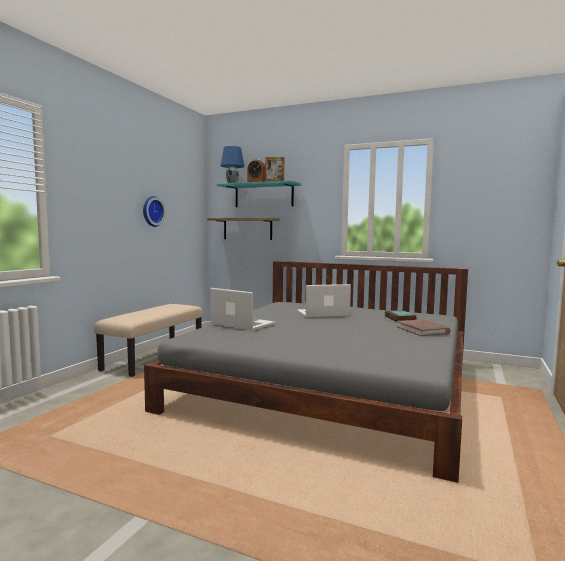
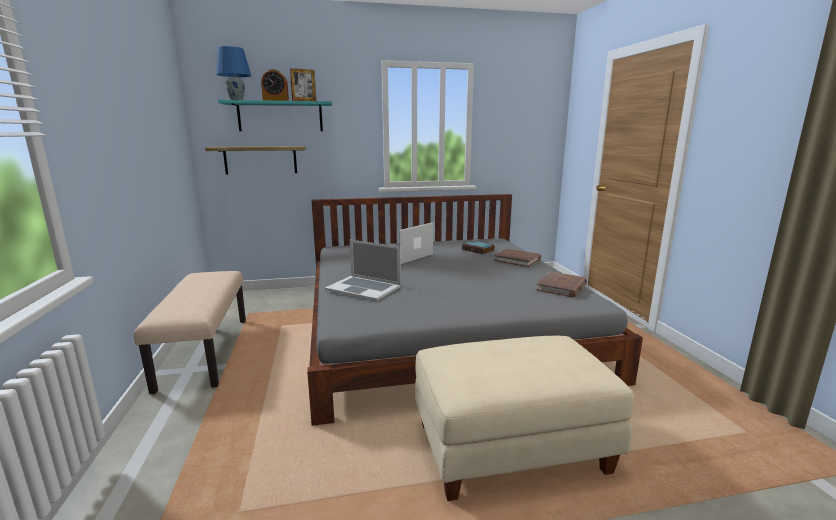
camera: 35 degrees left, 10 degrees up
wall clock [143,196,166,227] -> none
laptop [210,288,275,331] -> laptop turned 150 degrees counterclockwise [325,240,401,301]
none -> beige ottoman [415,336,634,501]
none -> brown book [536,272,587,297]

